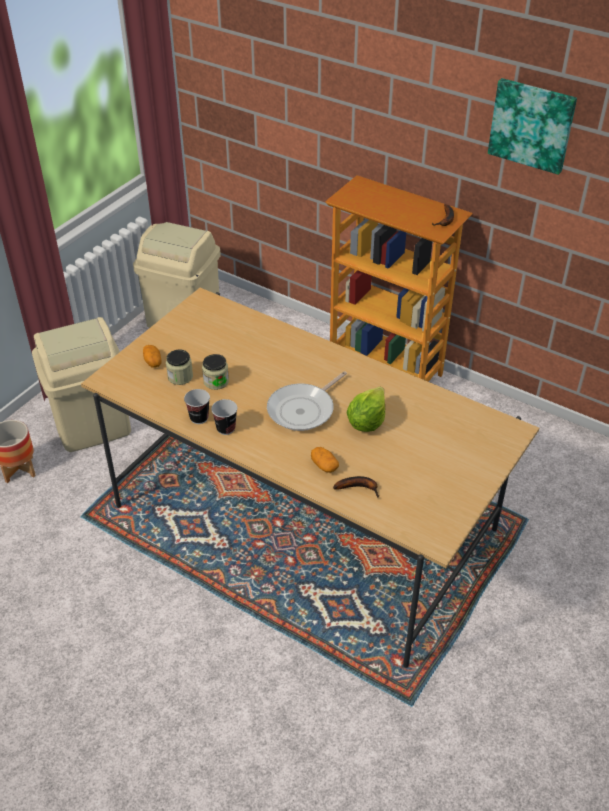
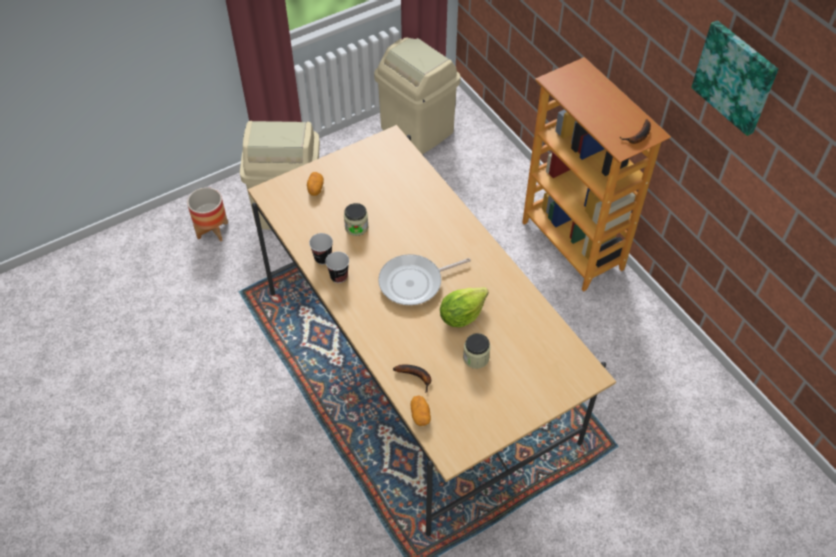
camera: 25 degrees right, 10 degrees up
jar [166,350,193,385] -> jar moved to [463,333,490,369]
potato [311,447,339,473] -> potato moved to [411,395,431,426]

